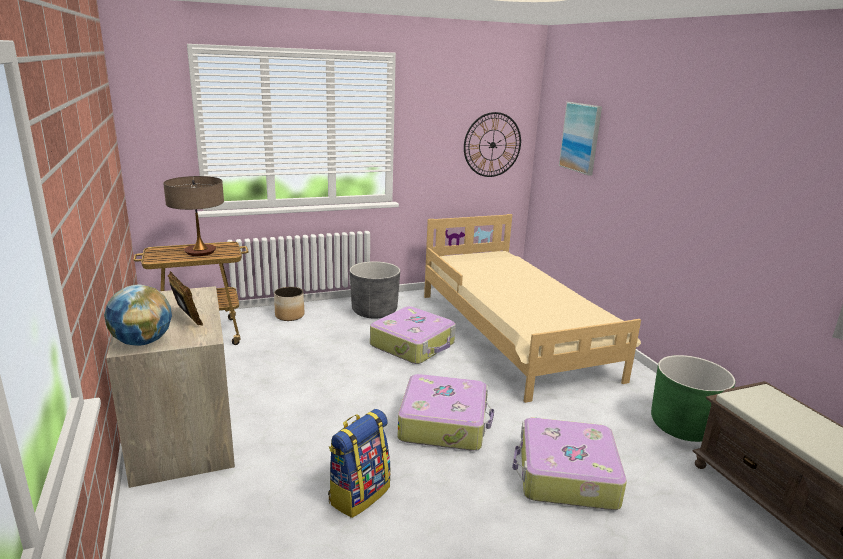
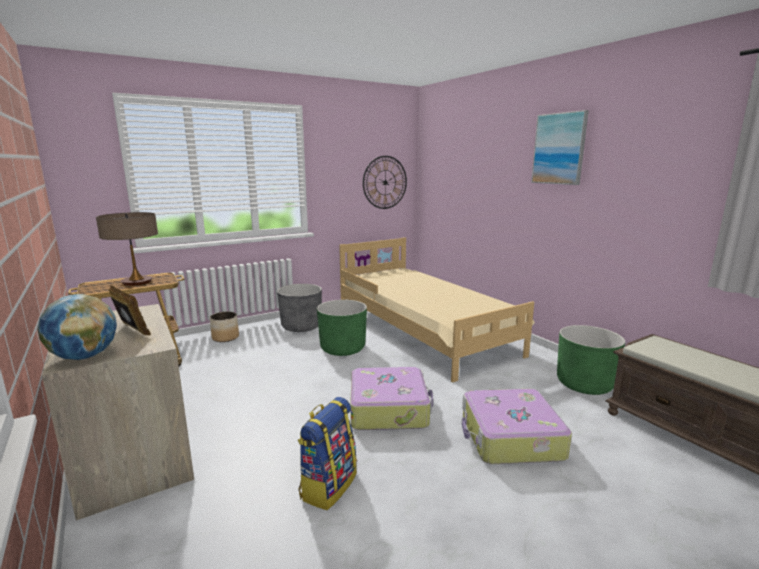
camera: 10 degrees left, 5 degrees down
suitcase [370,306,456,364] -> green planter [317,300,367,356]
picture [559,102,602,176] -> picture moved to [531,110,589,185]

